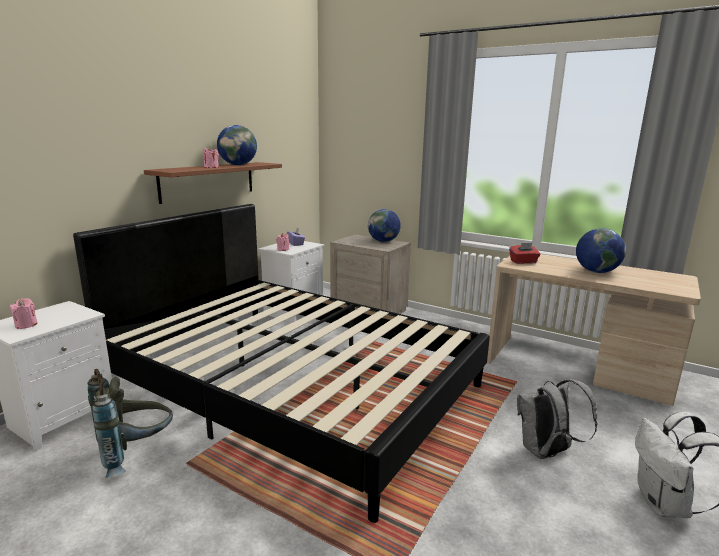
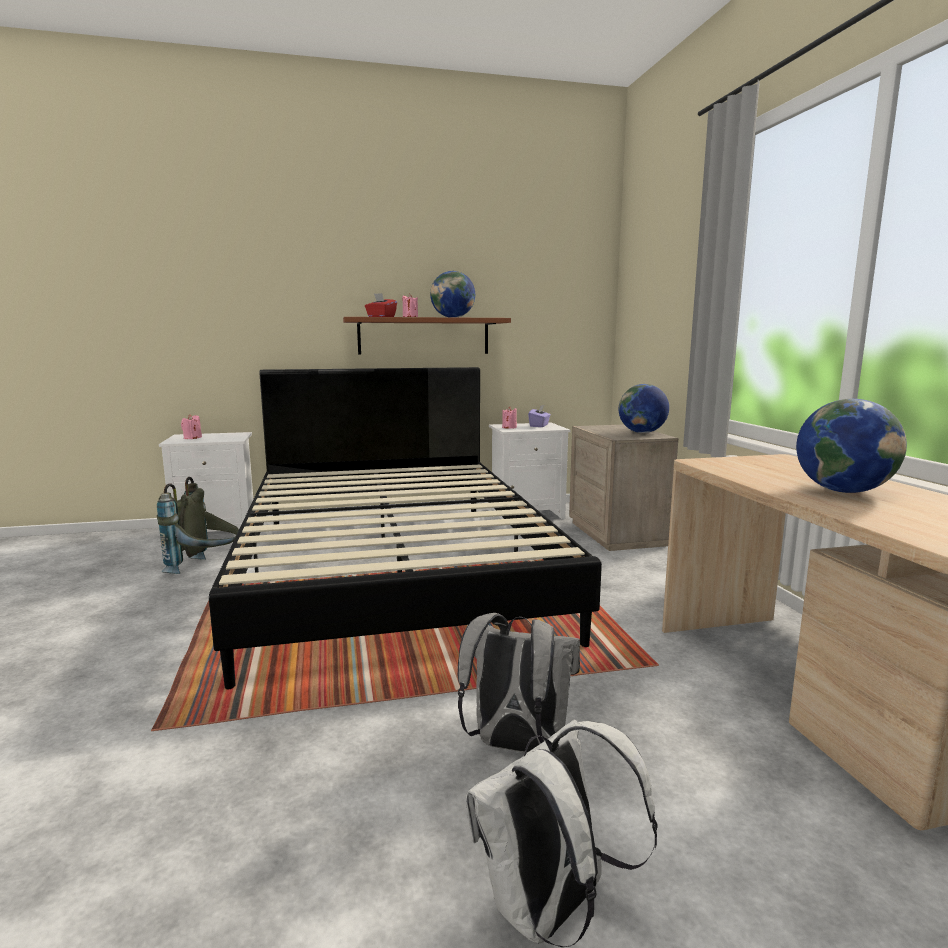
camera: 45 degrees right, 5 degrees down
red tissue box [509,243,540,264] -> red tissue box moved to [365,293,397,317]

